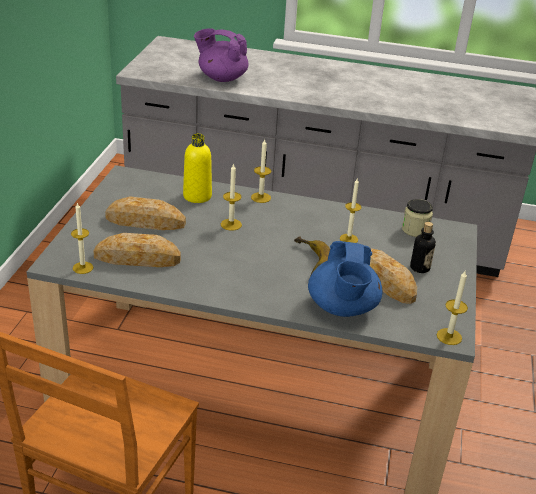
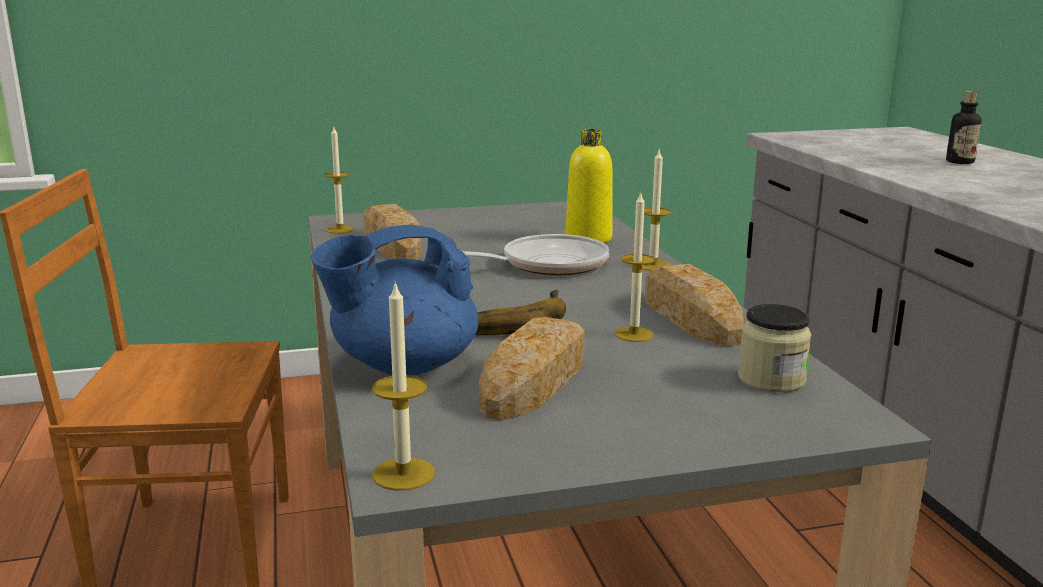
camera: 65 degrees right, 15 degrees down
bread [105,196,186,230] -> bread moved to [645,264,744,347]
purple teapot [194,28,248,82] -> none
candle [221,163,242,231] -> frying pan [462,234,610,275]
bottle [410,222,436,273] -> bottle moved to [946,91,982,164]

